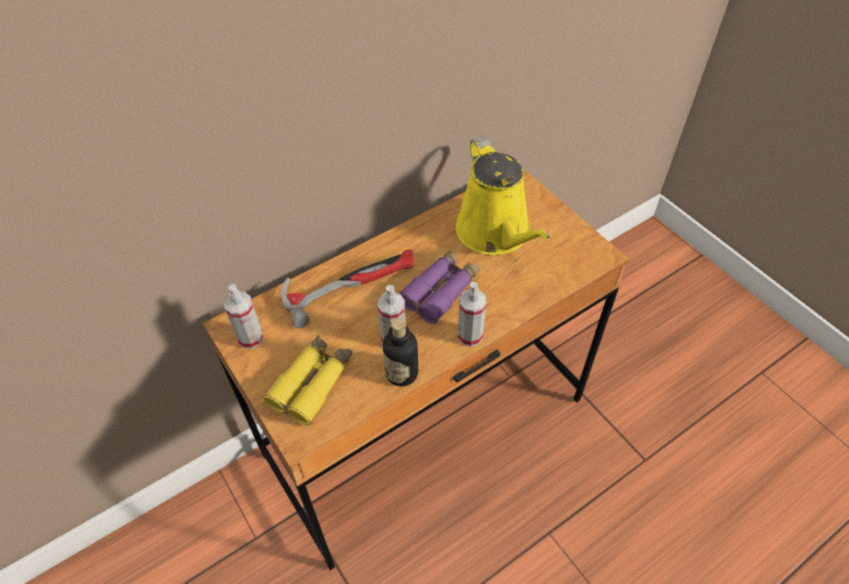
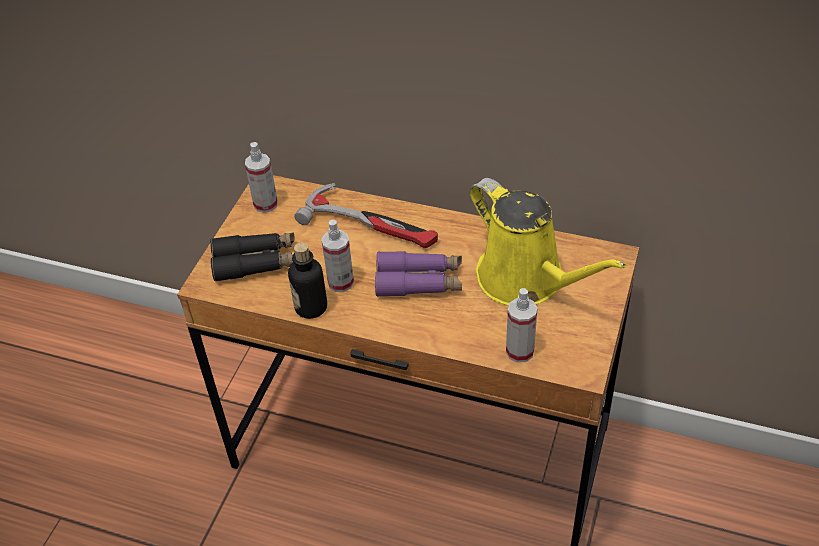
camera: 55 degrees right, 5 degrees down
yellow binoculars [263,335,353,425] -> black binoculars [210,233,295,282]
yellow watering can [456,137,551,255] -> yellow watering can turned 75 degrees counterclockwise [470,178,626,306]
spray bottle [458,282,486,347] -> spray bottle moved to [506,288,538,363]

